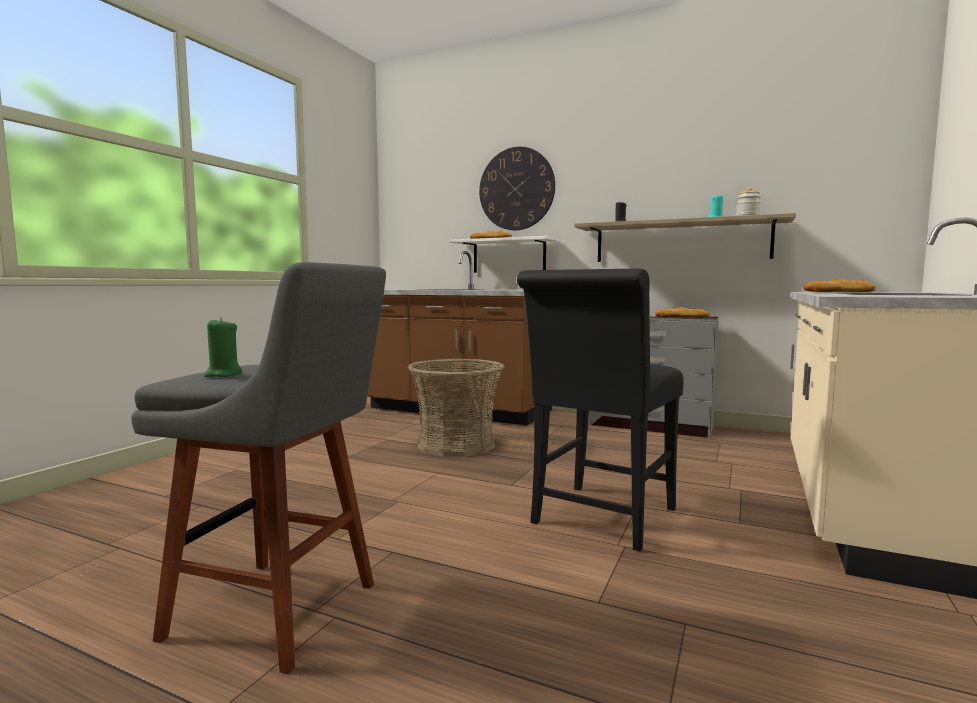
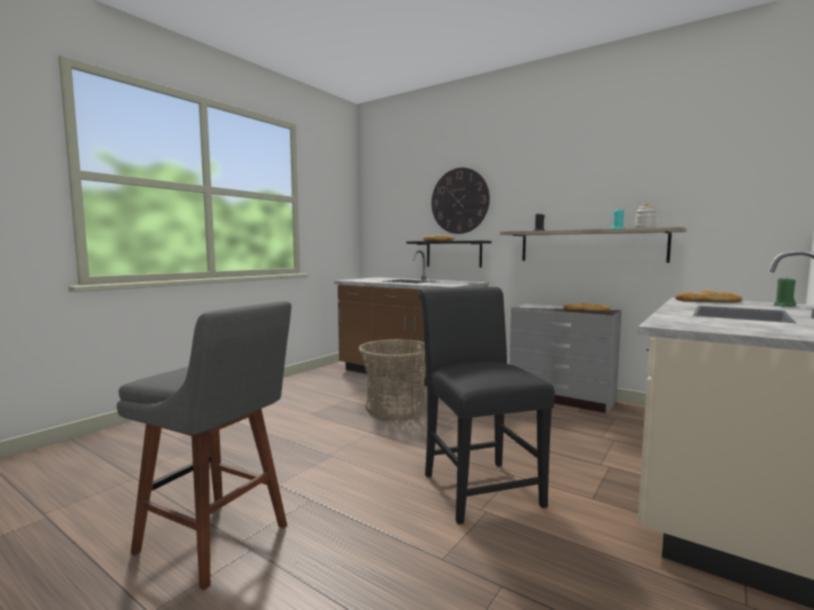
camera: 10 degrees right, 0 degrees up
green candle [204,317,242,377] -> green candle moved to [774,277,796,307]
white shelf [449,236,558,273] -> black shelf [406,240,491,268]
black chair [517,269,684,552] -> black chair turned 120 degrees clockwise [418,287,555,524]

